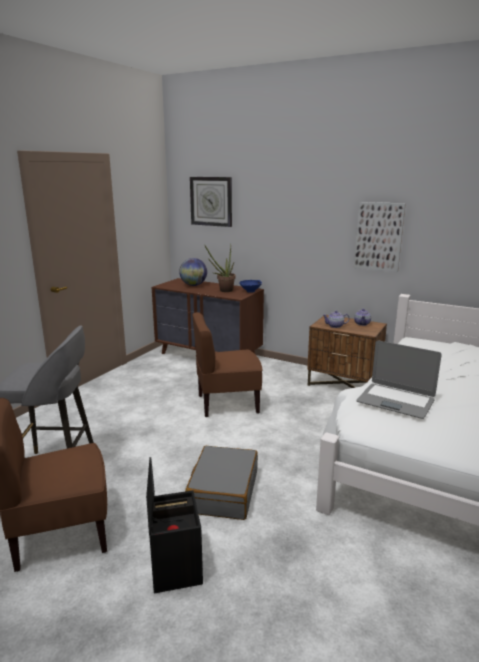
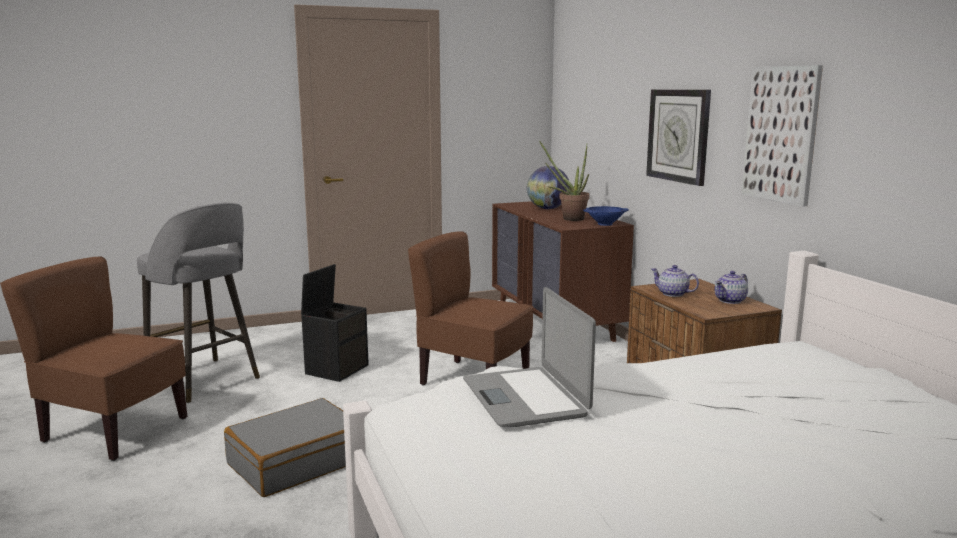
camera: 40 degrees right, 5 degrees down
black storage box [146,457,203,594] -> black storage box moved to [301,264,369,382]
wall clock [190,177,232,227] -> wall clock moved to [646,89,711,186]

